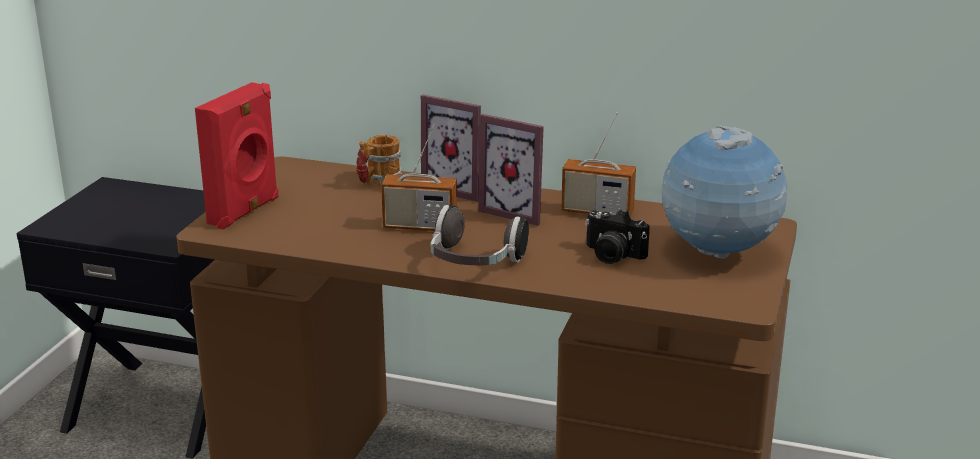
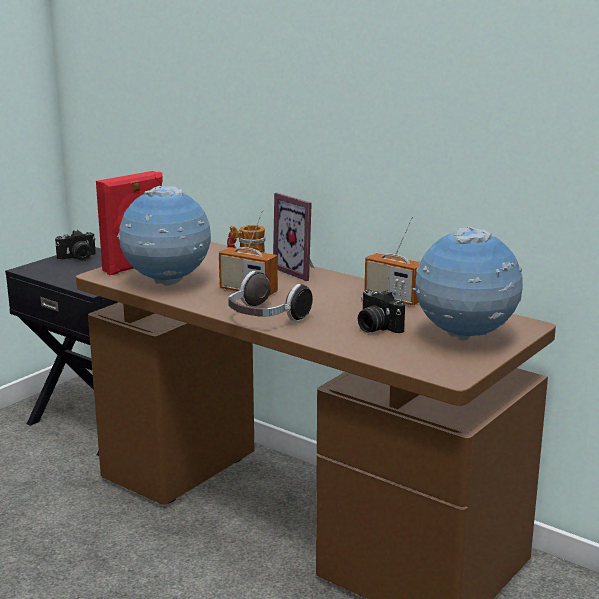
camera: 20 degrees right, 5 degrees down
picture frame [478,114,544,226] -> none
none -> camera [55,230,96,261]
none -> globe [117,186,211,286]

